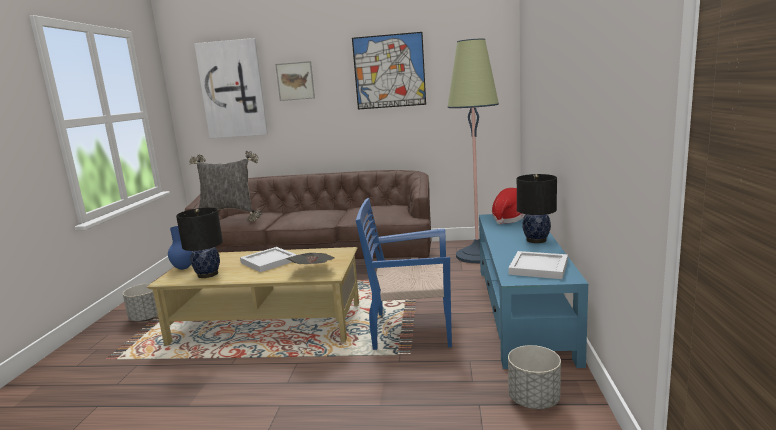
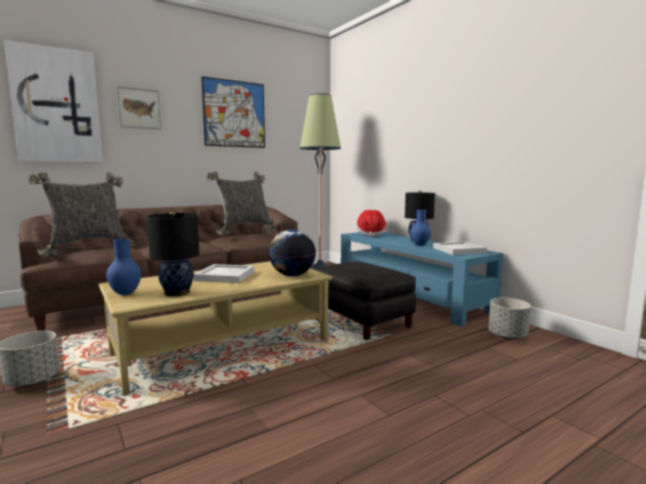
camera: 40 degrees left, 5 degrees down
newspaper [286,253,334,264] -> globe [269,229,316,276]
blue armchair [356,198,452,350] -> black ottoman [314,261,416,340]
none -> pillow [207,171,278,236]
none -> blue vase [410,210,431,246]

